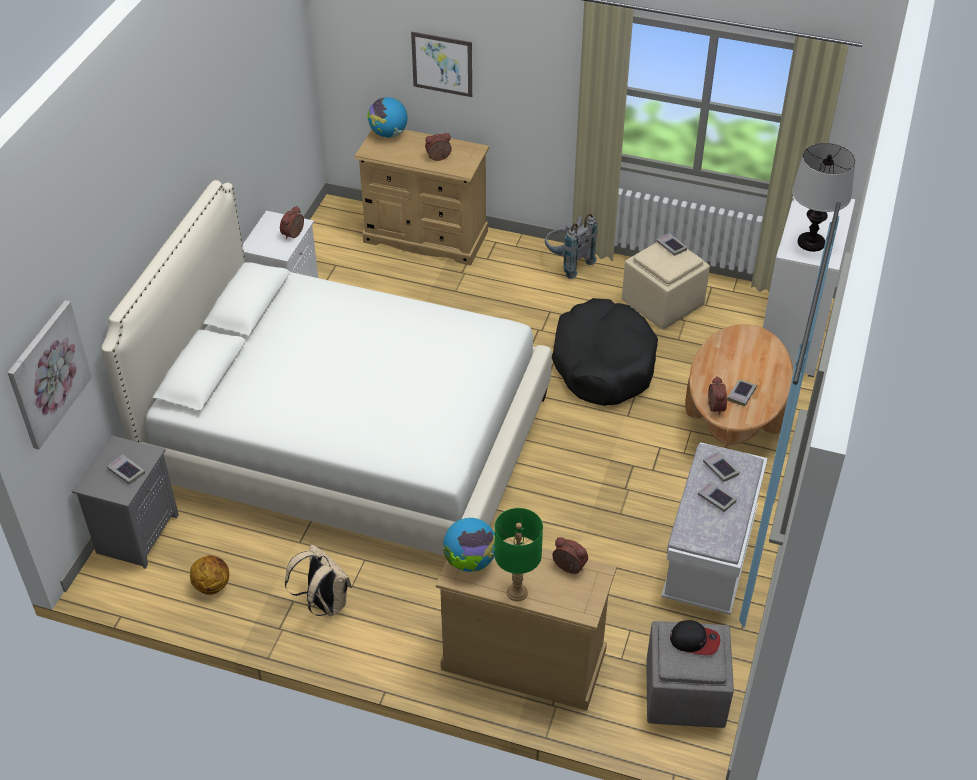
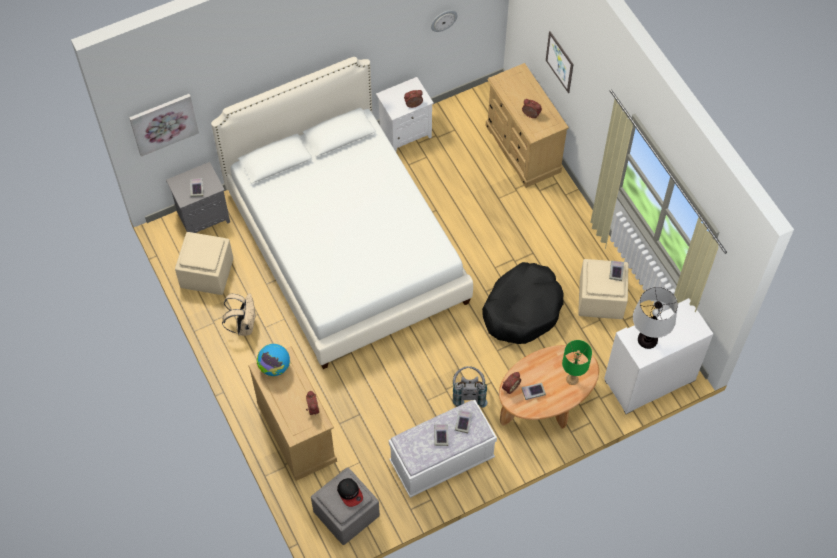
camera: 45 degrees right, 15 degrees up
basketball [190,555,229,595] -> beige ottoman [175,232,233,295]
globe [367,97,408,138] -> none
green table lamp [495,508,543,601] -> green table lamp moved to [562,340,592,385]
grey backpack [545,214,598,279] -> grey backpack moved to [453,366,487,408]
none -> wall clock [431,10,457,32]

